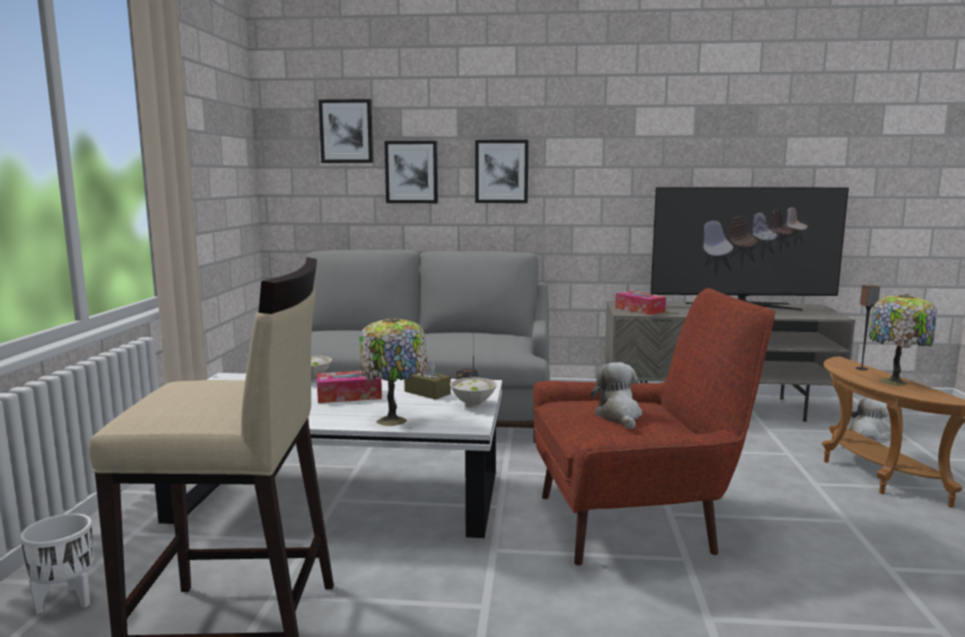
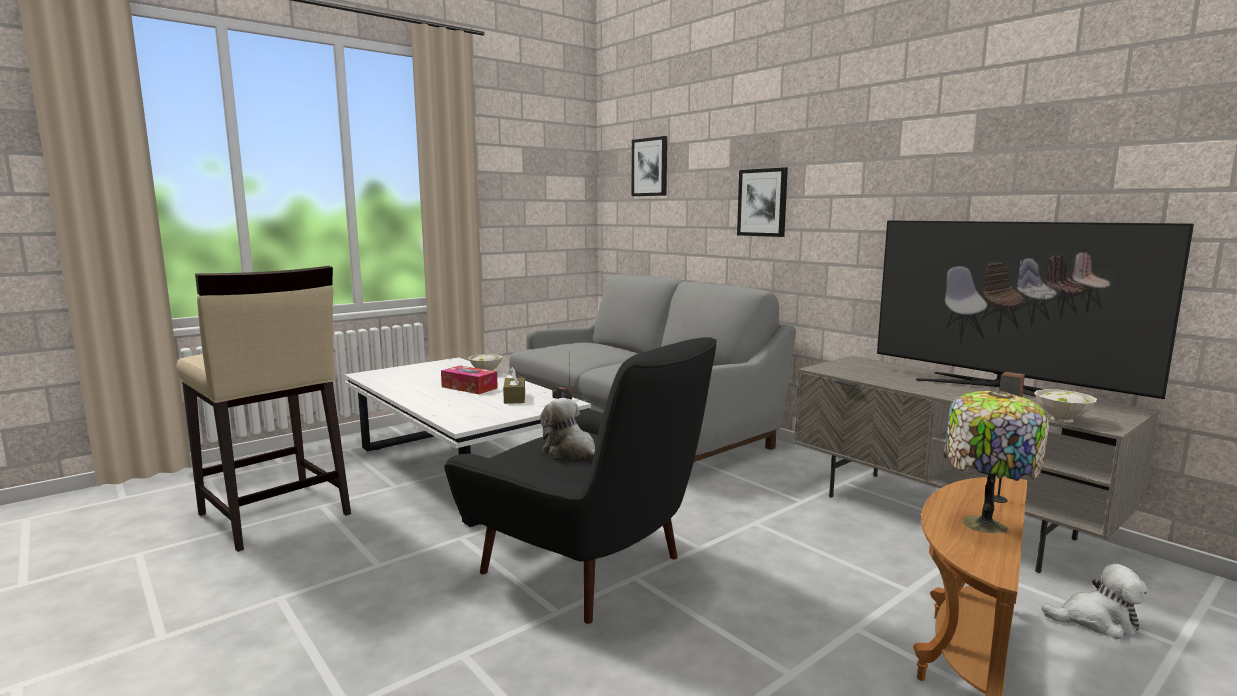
camera: 45 degrees right, 0 degrees up
white planter [20,513,94,614] -> none
table lamp [360,317,428,426] -> none
picture [385,141,438,203] -> none
white bowl [450,377,497,408] -> white bowl moved to [1034,389,1097,423]
red armchair [533,288,775,565] -> black armchair [444,337,717,624]
plush toy [591,362,642,429] -> plush toy turned 90 degrees counterclockwise [540,398,595,460]
tissue box [615,291,666,315] -> none

